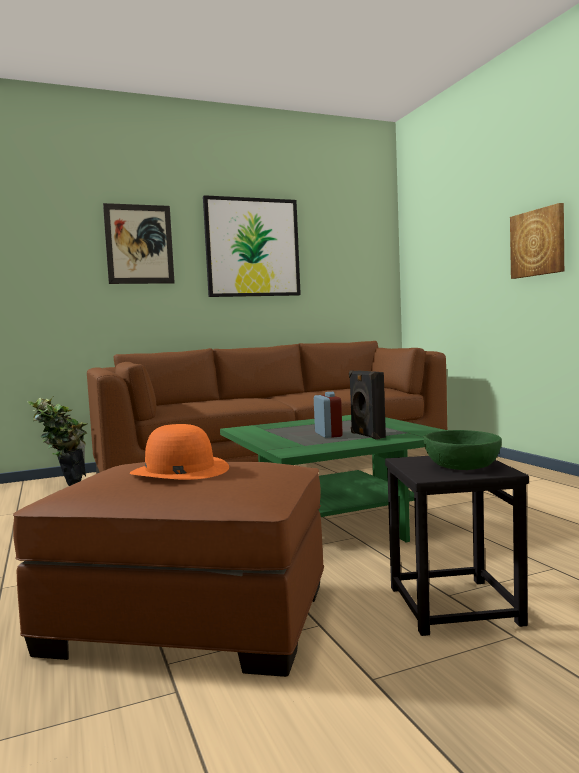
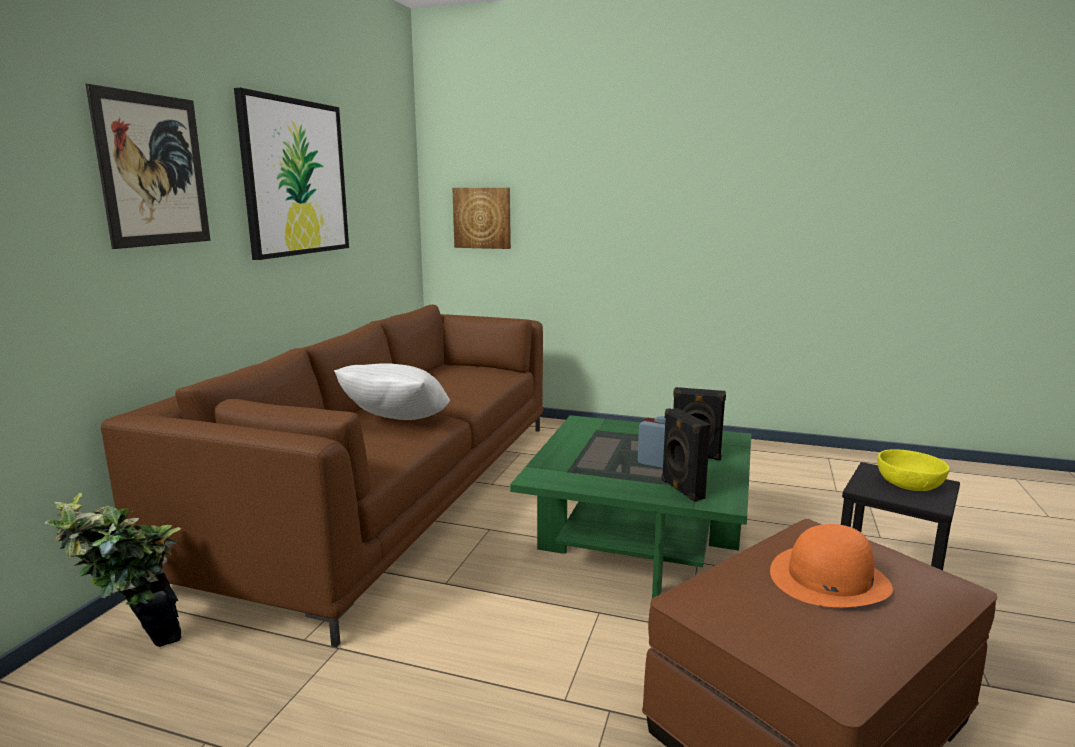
camera: 50 degrees left, 10 degrees up
green bowl [424,430,502,470] -> yellow bowl [877,449,949,491]
picture [510,203,564,279] -> picture moved to [452,188,511,249]
none -> white pillow [334,363,450,420]
none -> black speaker [661,408,710,502]

